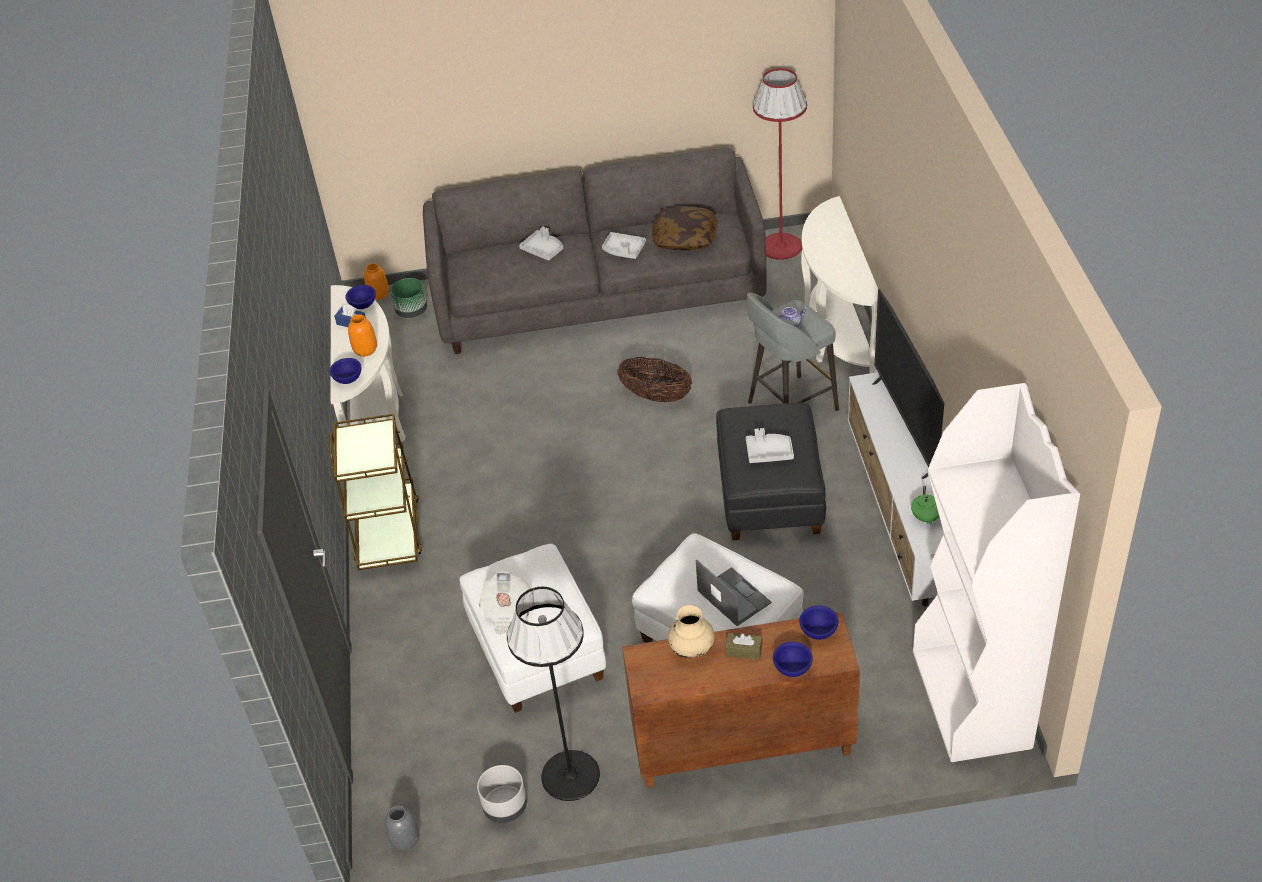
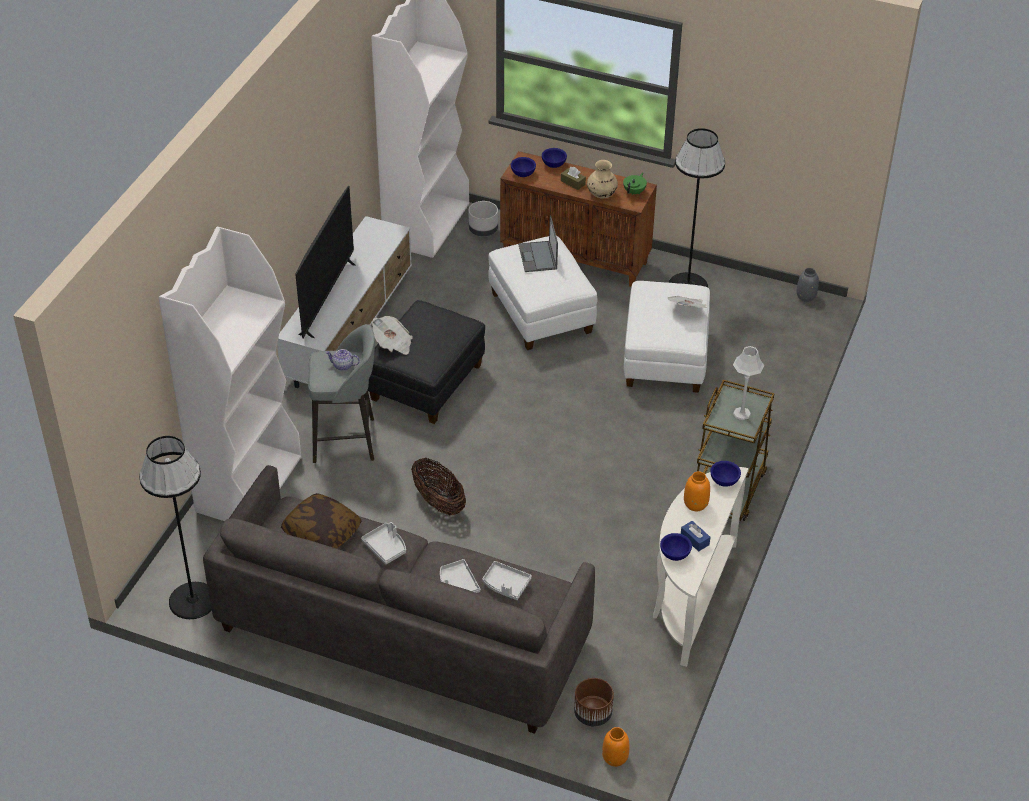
camera: 155 degrees left, 0 degrees up
green planter [390,278,427,318] -> brown planter [574,678,614,726]
grey planter [477,765,527,823] -> grey planter moved to [469,201,498,237]
grey tray [746,428,794,463] -> grey tray moved to [483,561,532,600]
red floor lamp [753,68,807,260] -> black floor lamp [139,436,212,619]
white console table [801,196,878,373] -> white bookcase [159,226,301,521]
green teapot [911,486,939,525] -> green teapot moved to [623,173,647,195]
none -> newspaper [372,316,413,355]
none -> grey table lamp [733,346,764,420]

